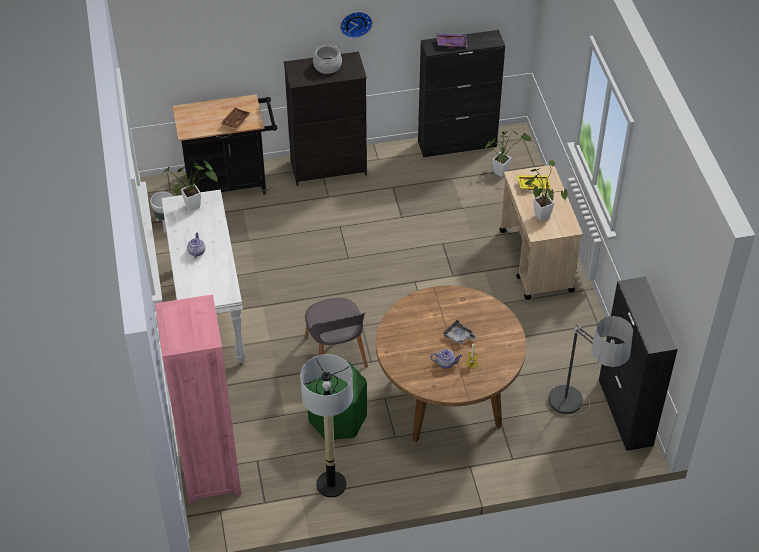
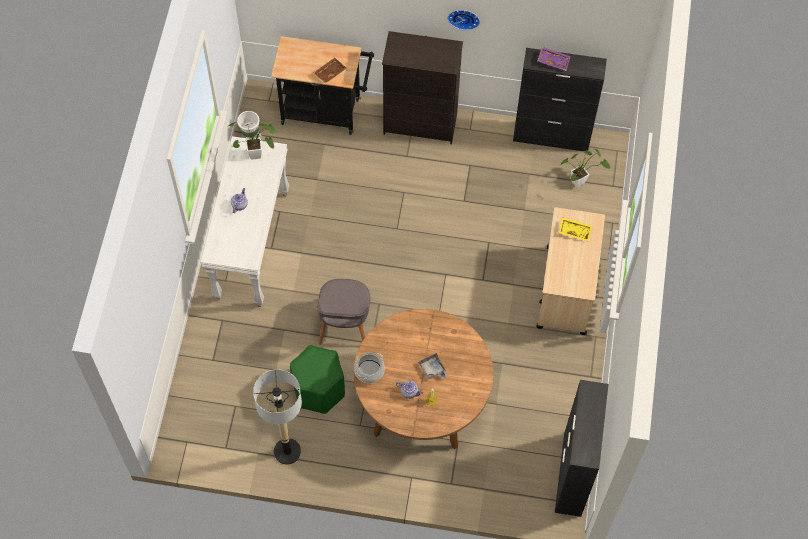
camera: 20 degrees right, 15 degrees up
pink bookcase [155,294,241,504] -> none
cooking pot [313,44,342,74] -> cooking pot moved to [354,352,385,384]
potted plant [525,160,567,221] -> none
floor lamp [548,316,633,415] -> none

